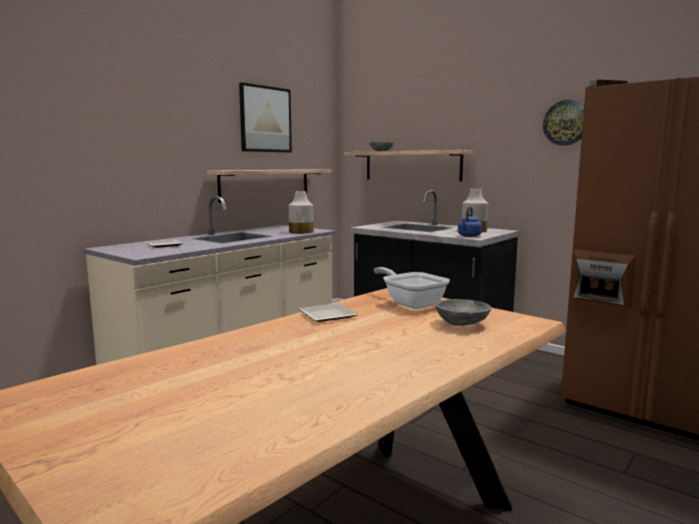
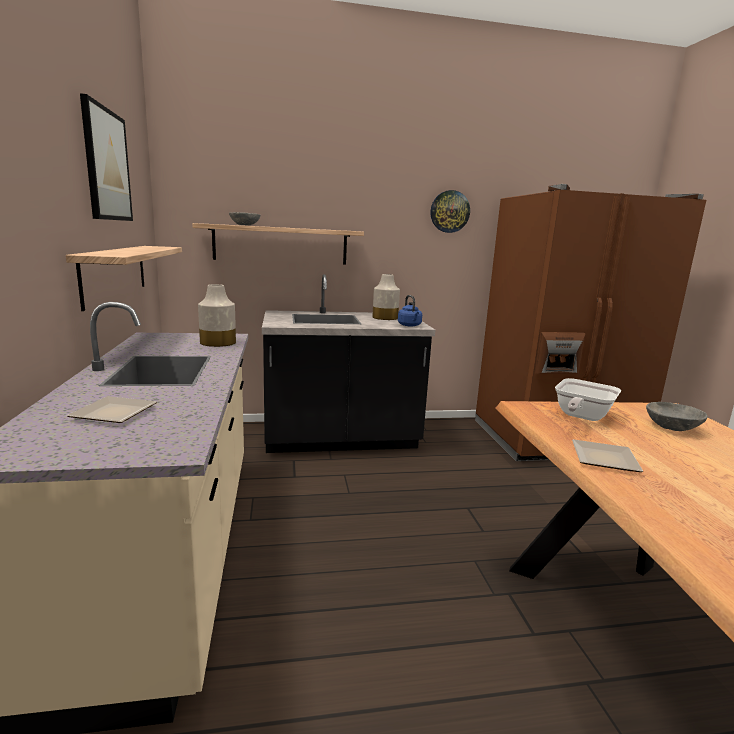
camera: 50 degrees left, 5 degrees up
frying pan [374,267,450,309] -> frying pan turned 60 degrees counterclockwise [555,378,621,421]

